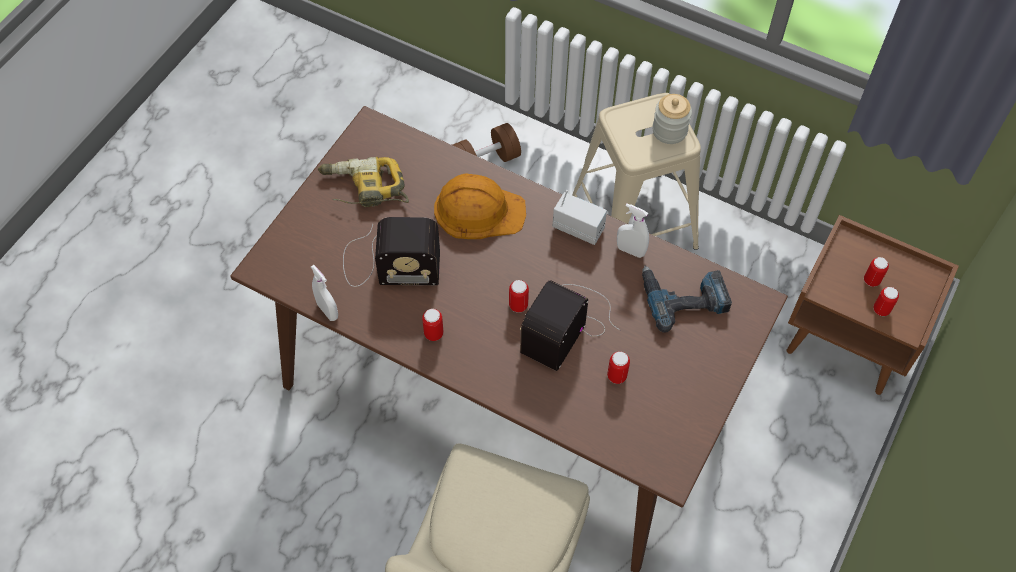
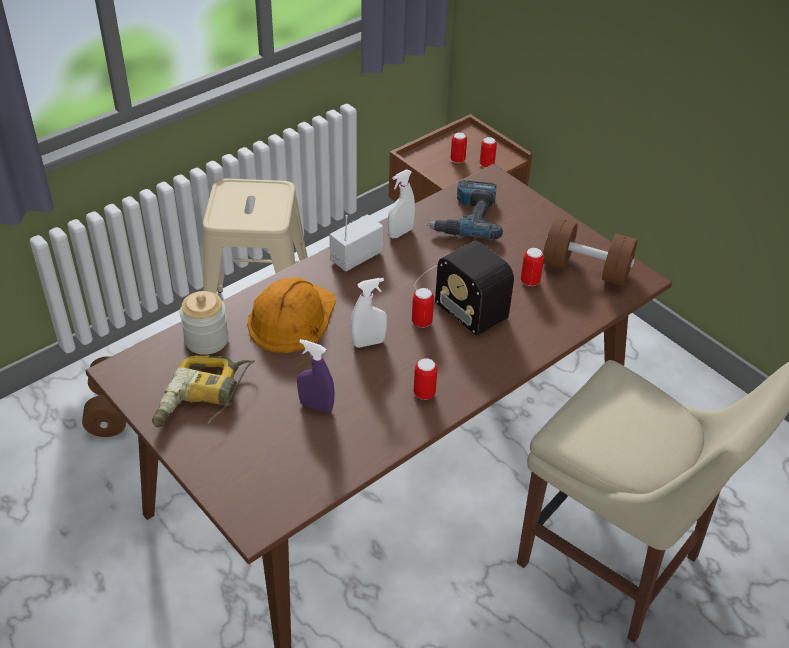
camera: 70 degrees left, 15 degrees down
white spray bottle [311,265,338,321] -> white spray bottle moved to [350,278,387,348]
radio [343,217,440,287] -> purple spray bottle [297,339,335,413]
jar [652,94,692,144] -> jar moved to [180,291,229,355]
none -> brown dumbbell [543,217,637,286]

